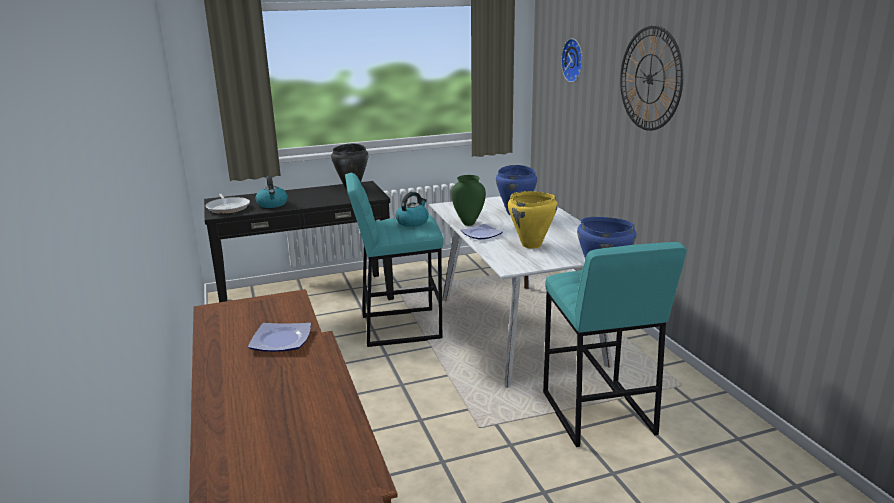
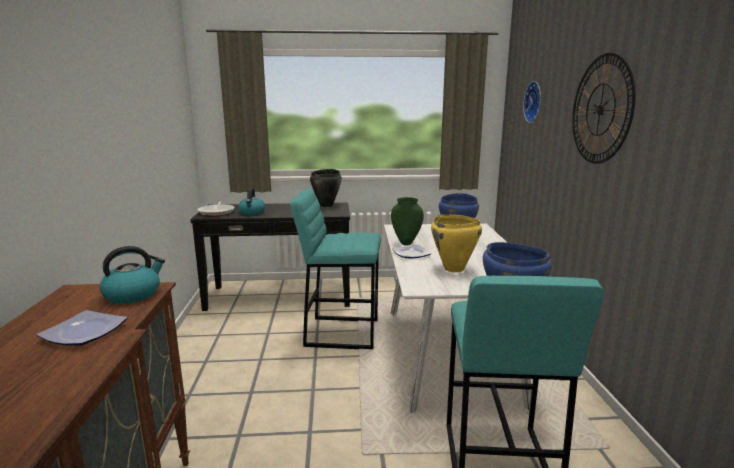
camera: 15 degrees right, 5 degrees down
kettle [396,192,429,227] -> kettle moved to [100,246,165,304]

